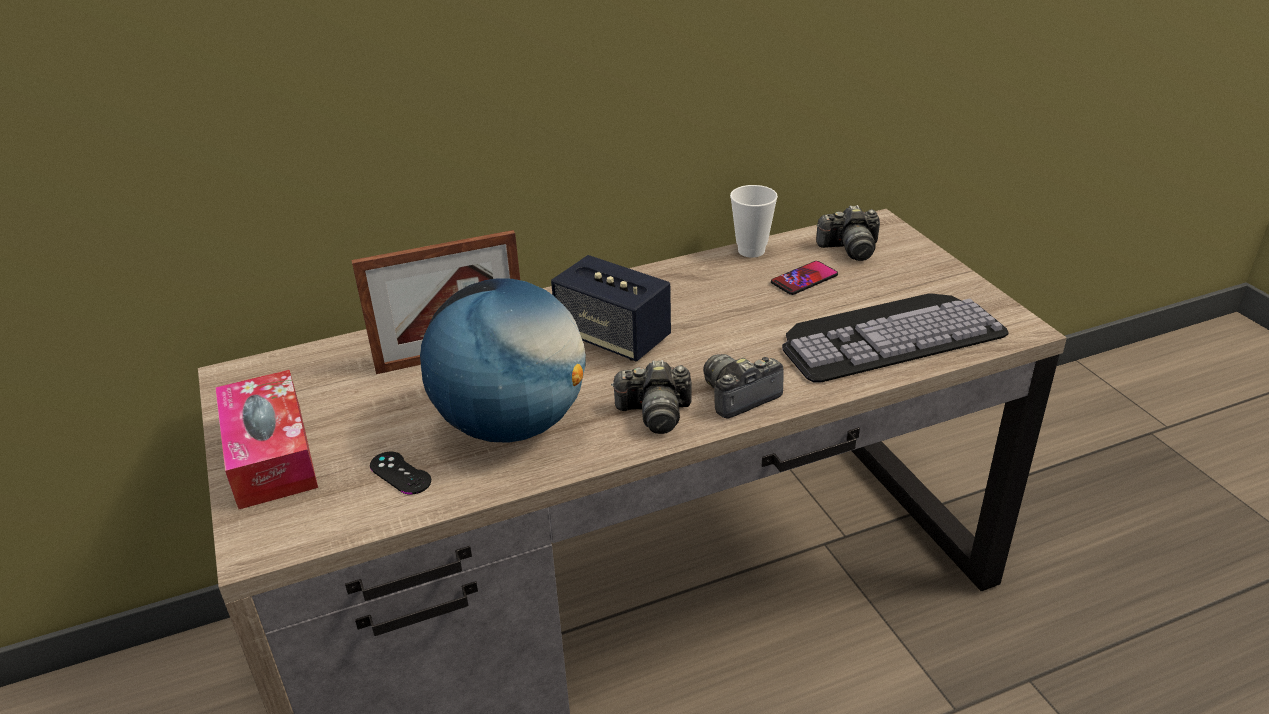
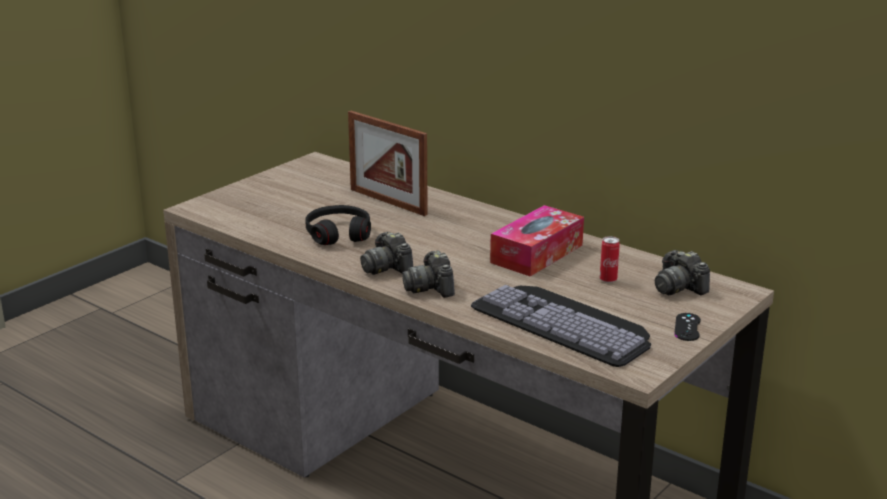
camera: 60 degrees right, 10 degrees down
tissue box [215,370,318,510] -> tissue box moved to [490,205,584,277]
black game controller [370,452,431,494] -> black game controller moved to [674,313,701,341]
globe [420,278,586,443] -> black headphones [305,205,371,245]
speaker [551,255,671,361] -> none
camera [703,354,784,419] -> camera turned 135 degrees counterclockwise [402,250,455,298]
cup [730,185,778,258] -> none
phone [771,261,838,295] -> can [600,236,620,283]

